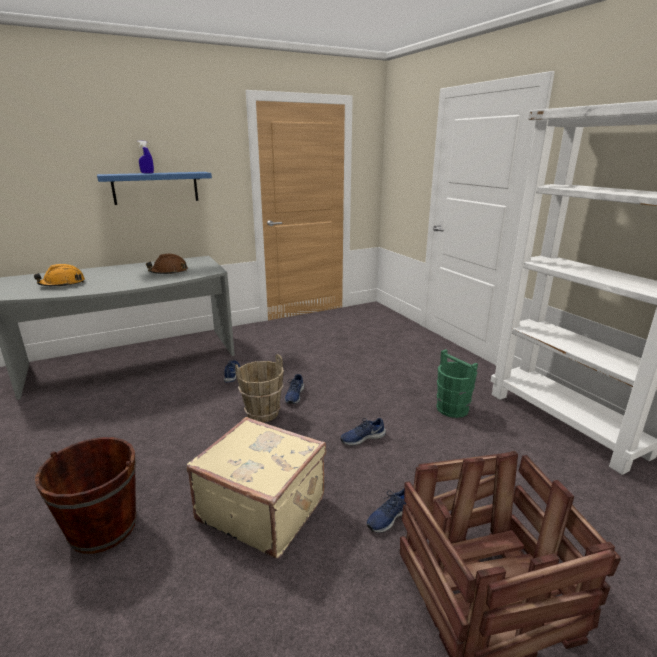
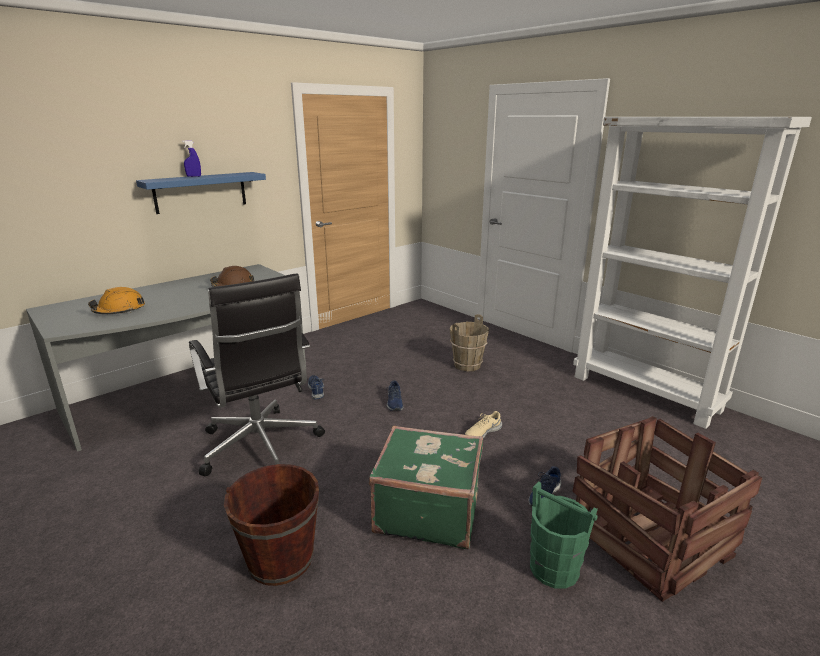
camera: 15 degrees left, 0 degrees up
beige suitcase [187,417,326,558] -> green suitcase [369,425,483,549]
brown bucket [235,354,284,422] -> brown bucket moved to [450,314,489,371]
blue shoe [340,418,386,446] -> beige shoe [465,411,502,438]
green bucket [437,349,478,418] -> green bucket moved to [530,481,598,589]
none -> black office chair [189,273,325,476]

